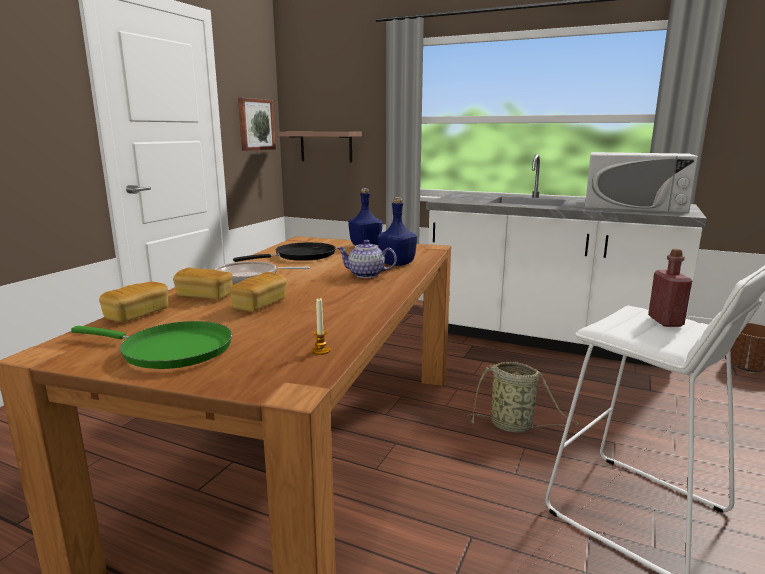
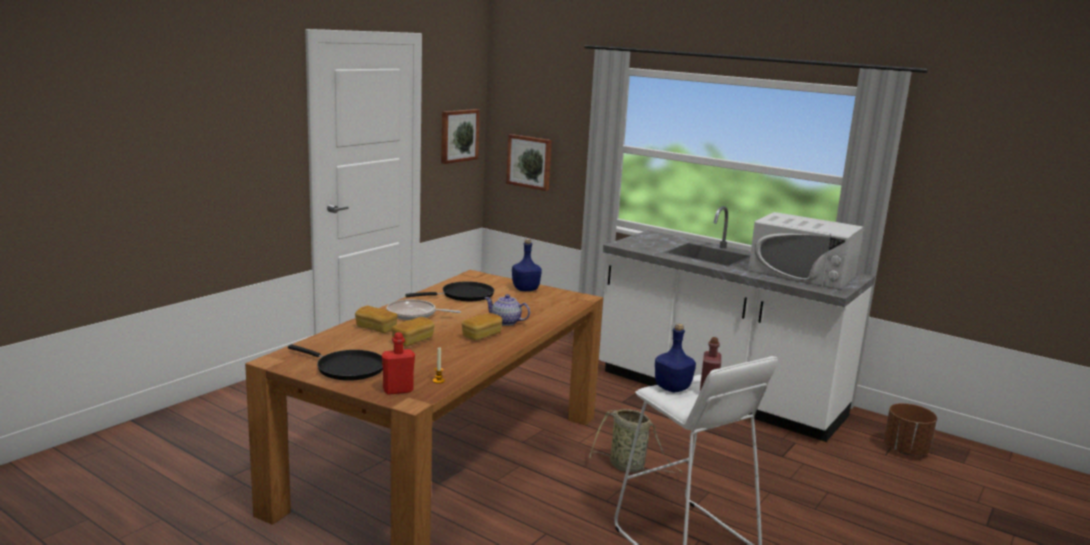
camera: 10 degrees right, 0 degrees up
green frying pan [71,321,232,369] -> black frying pan [288,345,383,381]
bread [99,282,168,322] -> bread moved to [462,313,502,340]
shelf [277,132,362,163] -> picture [506,134,552,191]
blue bottle [378,197,417,266] -> blue bottle moved to [655,324,696,392]
none -> red bottle [382,332,415,395]

